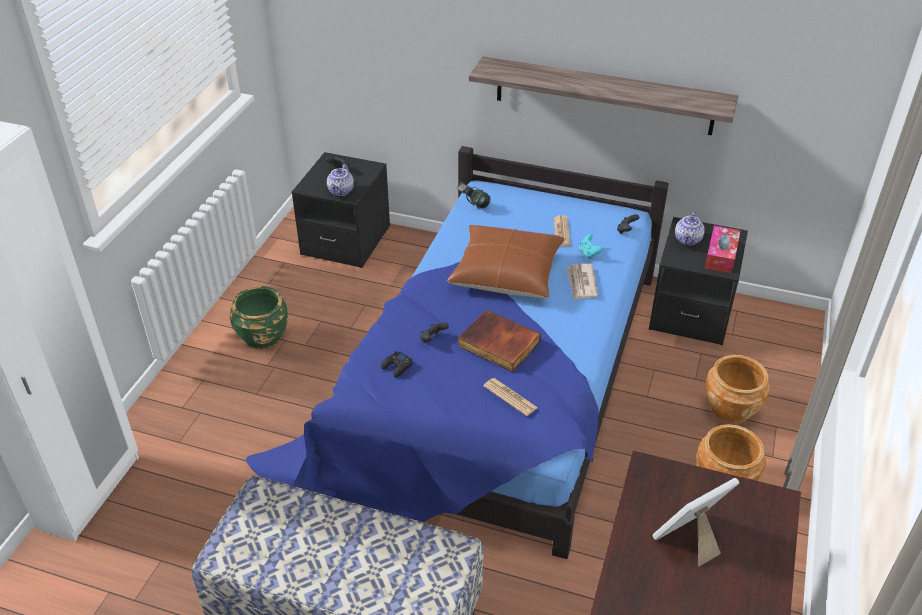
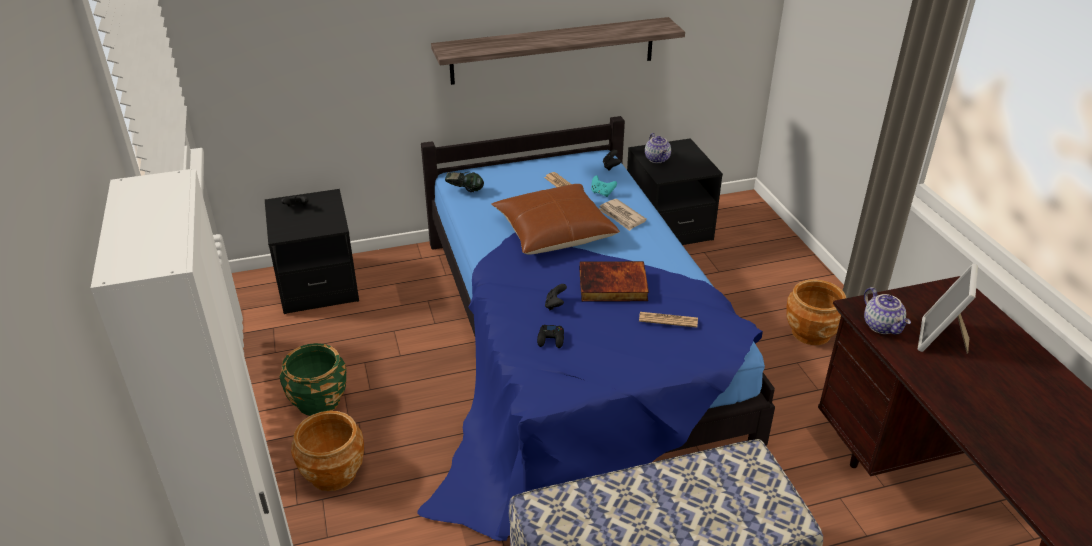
camera: 35 degrees left, 5 degrees down
teapot [327,164,354,196] -> teapot moved to [864,287,911,335]
tissue box [705,225,741,273] -> none
brown planter [706,355,770,423] -> brown planter moved to [291,411,364,491]

